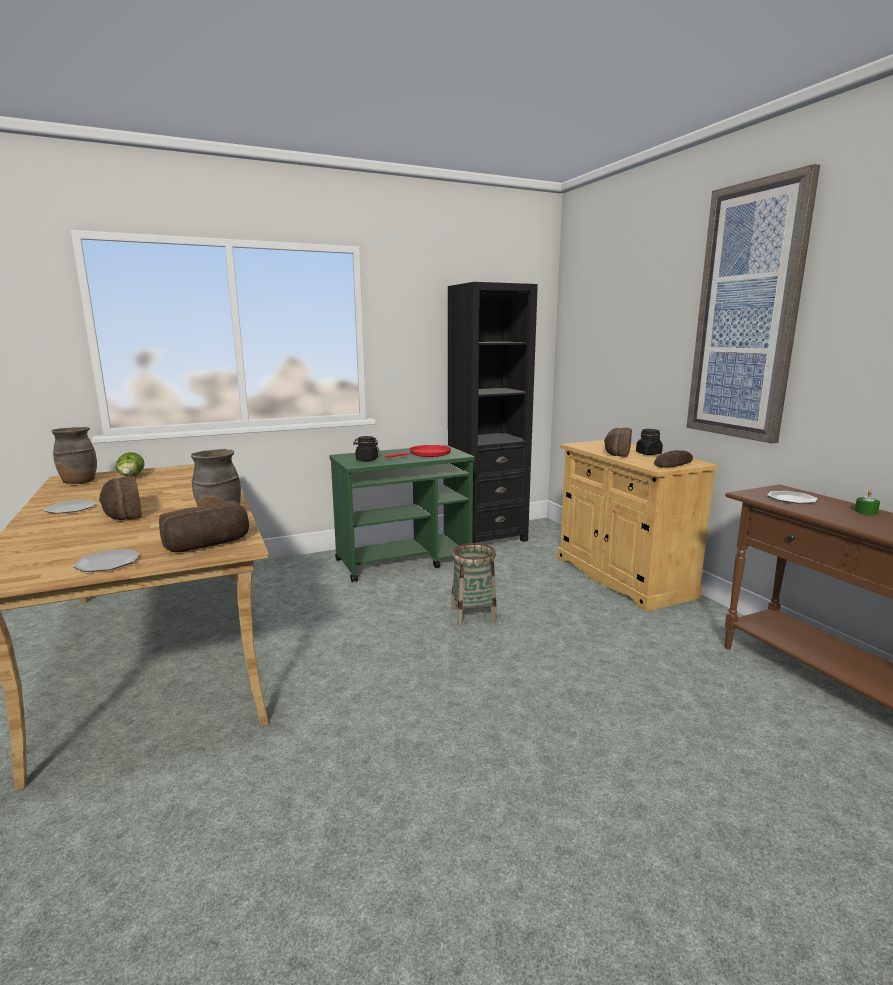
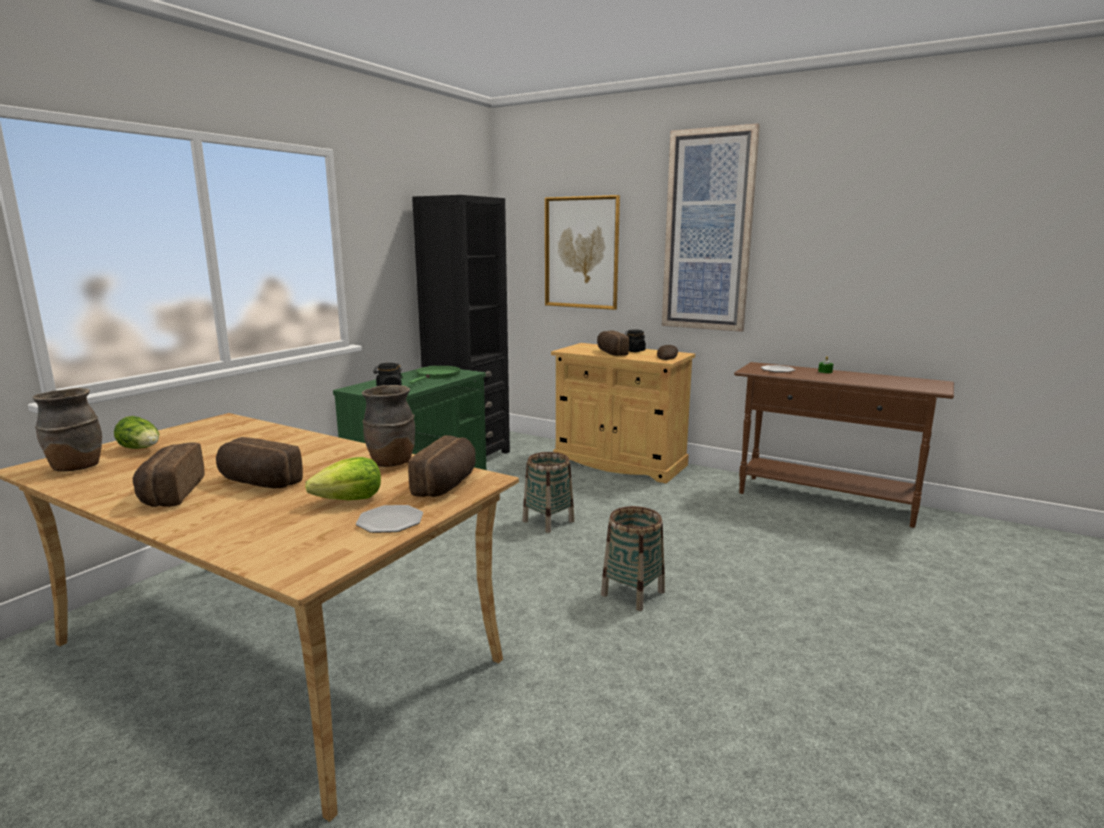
camera: 35 degrees left, 0 degrees up
plate [45,500,96,514] -> bread [133,442,205,507]
red frying pan [385,445,451,458] -> green frying pan [409,366,461,384]
none -> lettuce [305,457,381,501]
none -> picture [545,195,620,310]
none -> basket [601,506,665,611]

